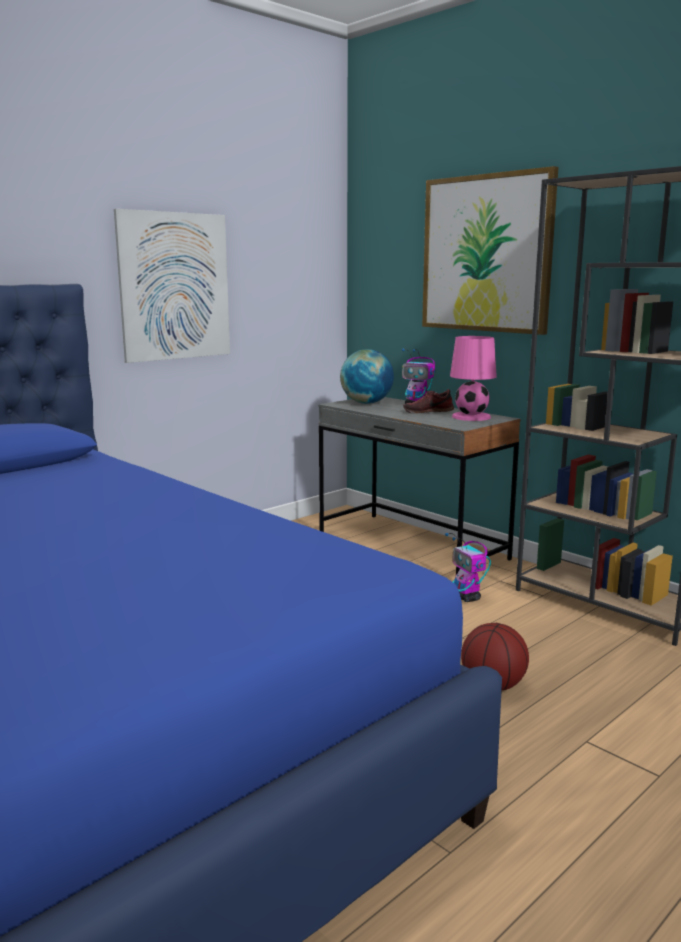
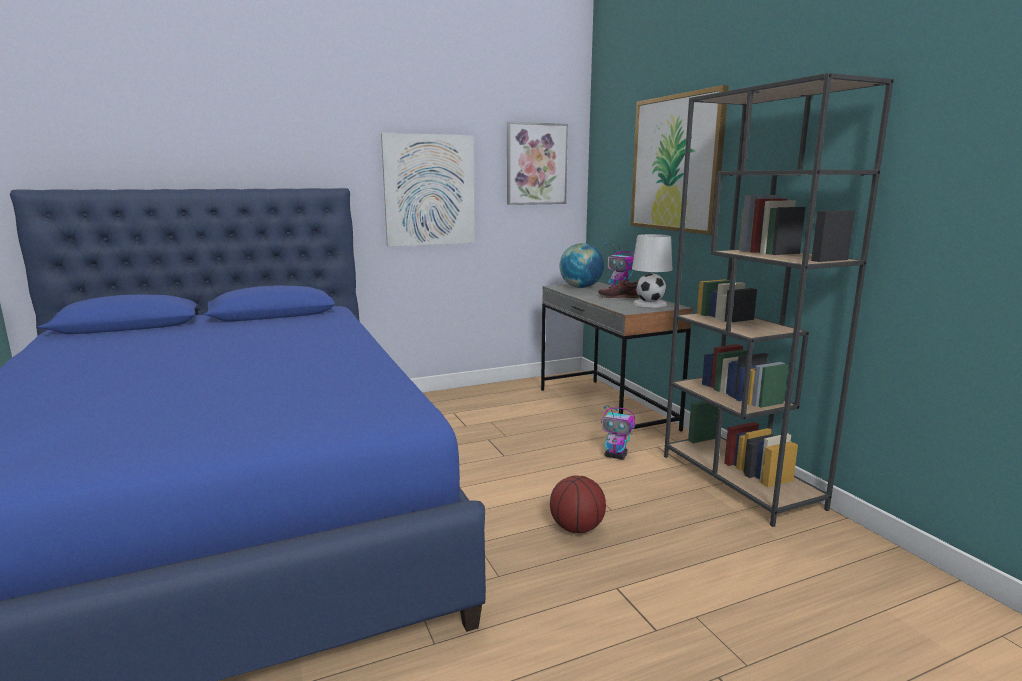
camera: 20 degrees right, 0 degrees up
toy robot [445,533,491,602] -> toy robot turned 60 degrees counterclockwise [601,405,635,460]
pink table lamp [450,336,497,421] -> white table lamp [632,234,673,307]
none -> picture [507,122,568,205]

